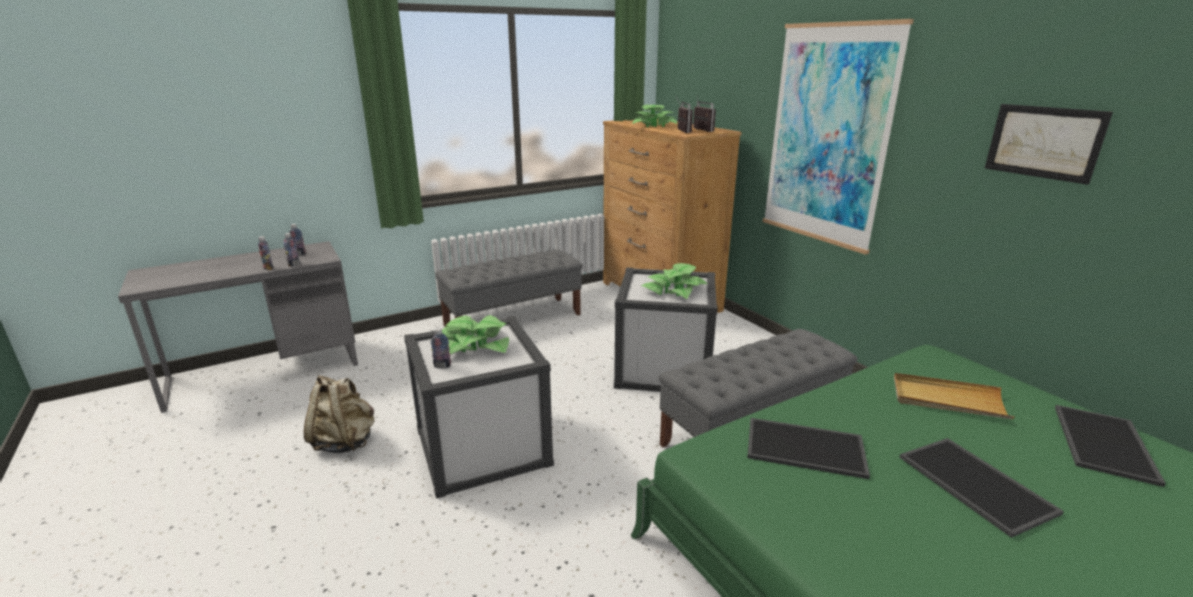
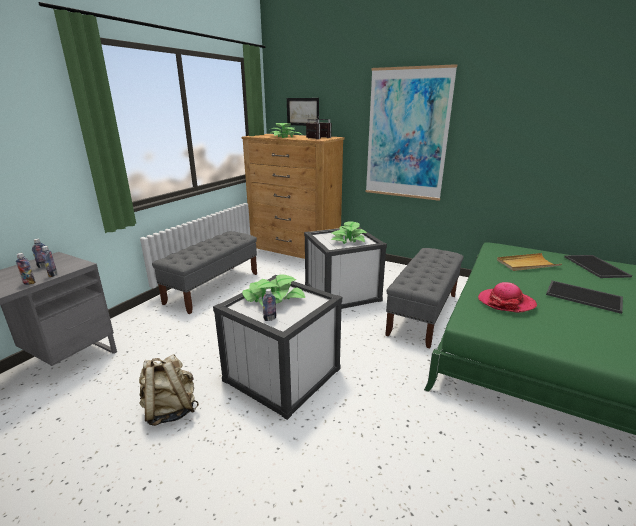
camera: 30 degrees left, 0 degrees up
tray [747,418,870,479] -> hat [478,282,537,313]
picture [985,104,1113,185] -> picture moved to [287,98,319,126]

